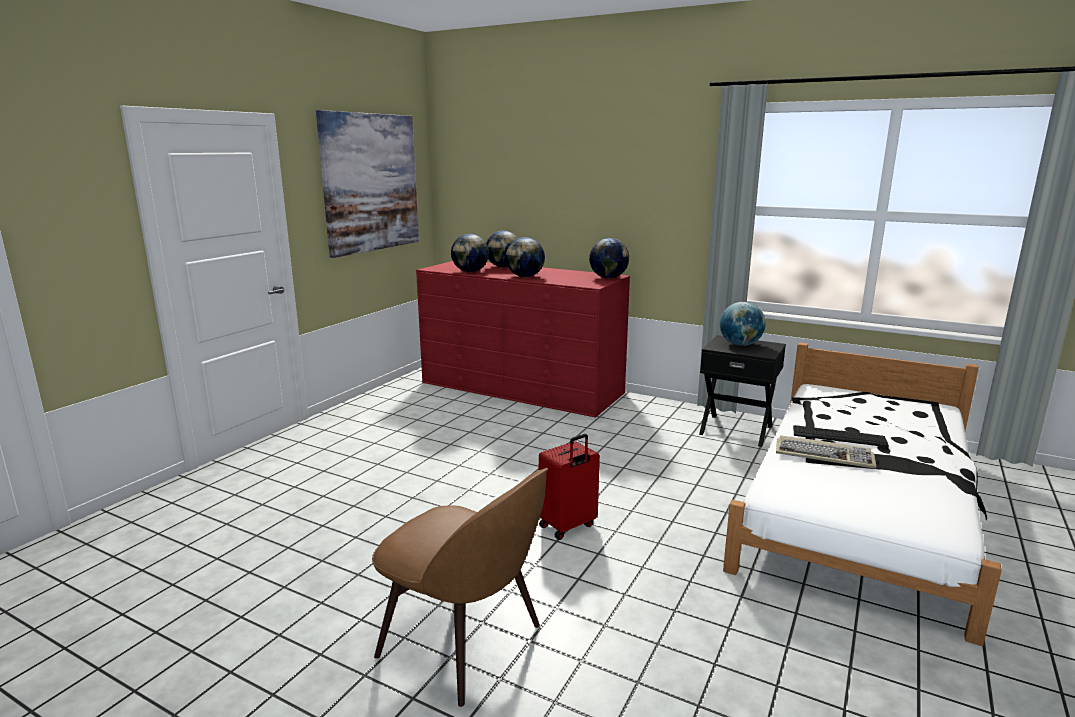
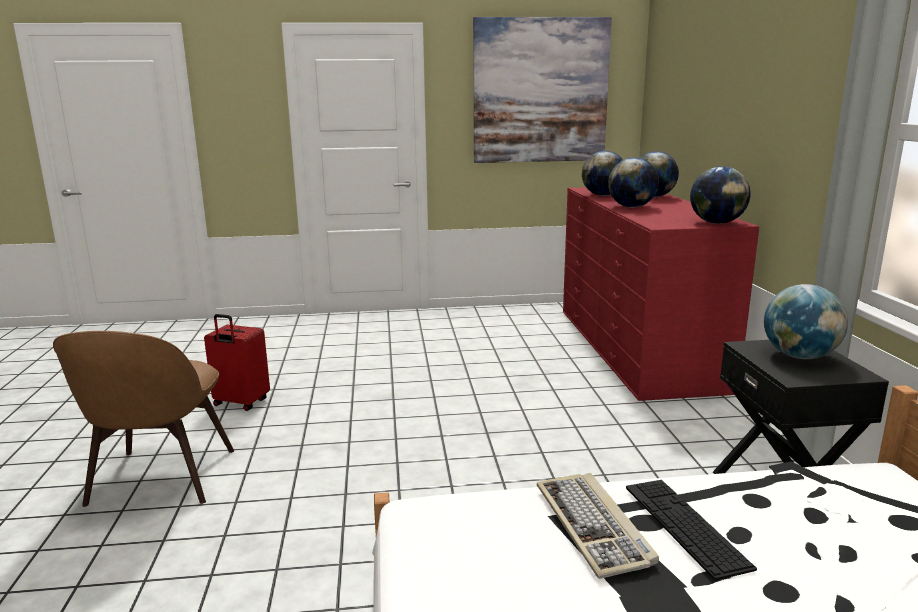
camera: 55 degrees right, 0 degrees up
red suitcase [539,434,600,540] -> red suitcase moved to [204,314,270,411]

